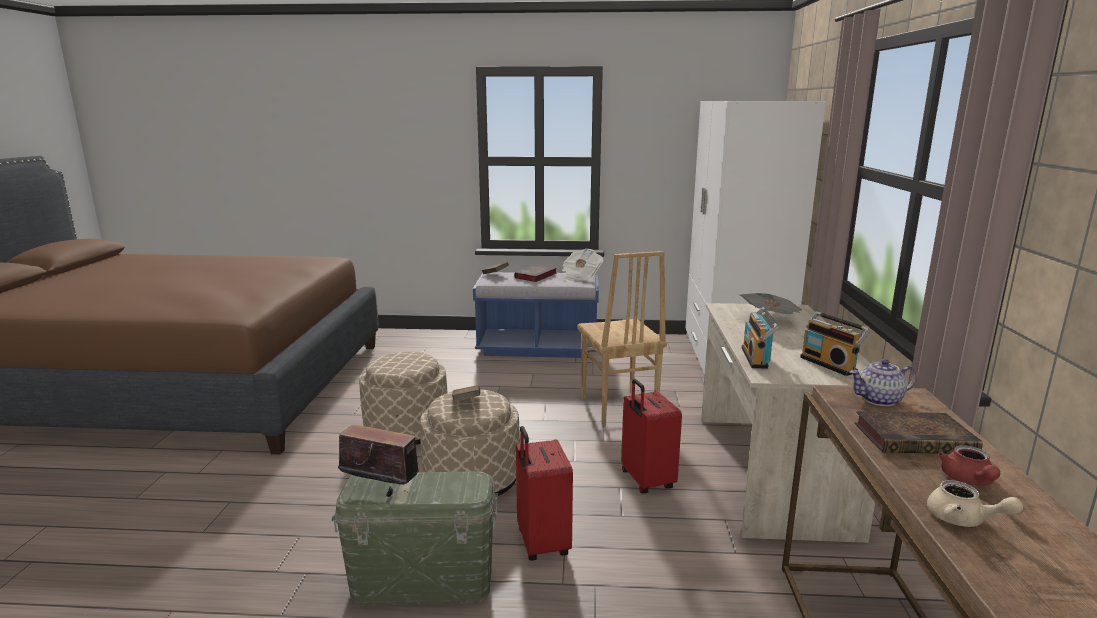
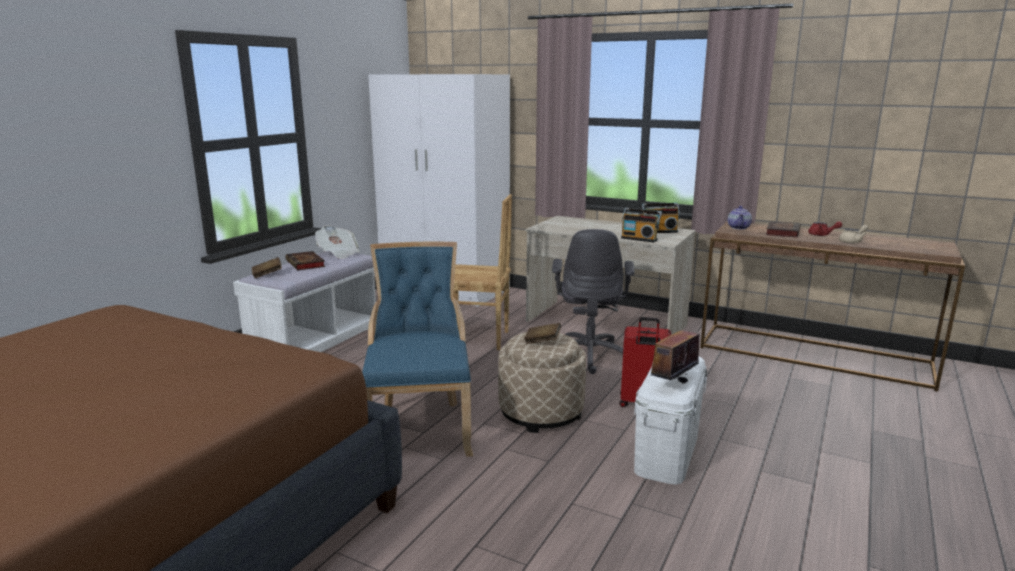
camera: 65 degrees left, 0 degrees up
green storage box [332,471,498,606] -> white storage box [634,357,707,485]
beige ottoman [359,352,447,445] -> blue chair [362,242,473,457]
blue bench [473,272,599,358] -> white bench [233,251,376,352]
red suitcase [621,379,682,494] -> grey office chair [552,229,635,374]
newspaper [740,293,802,314] -> none

